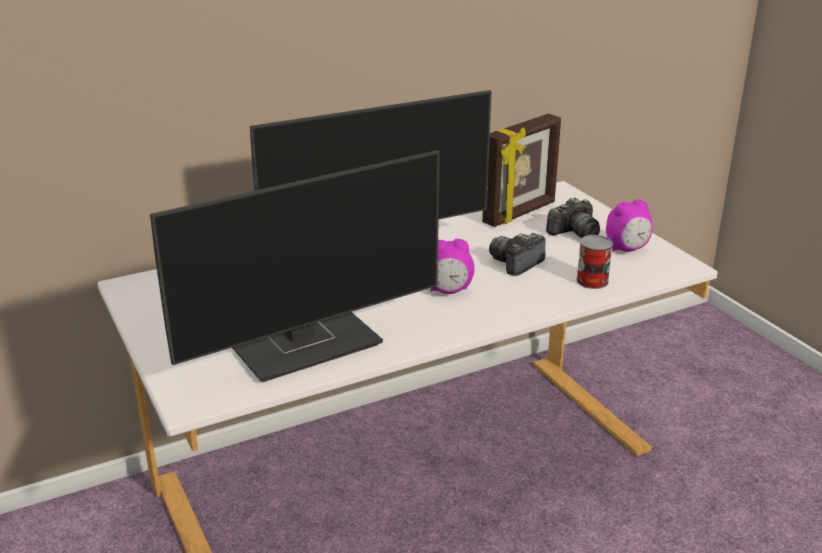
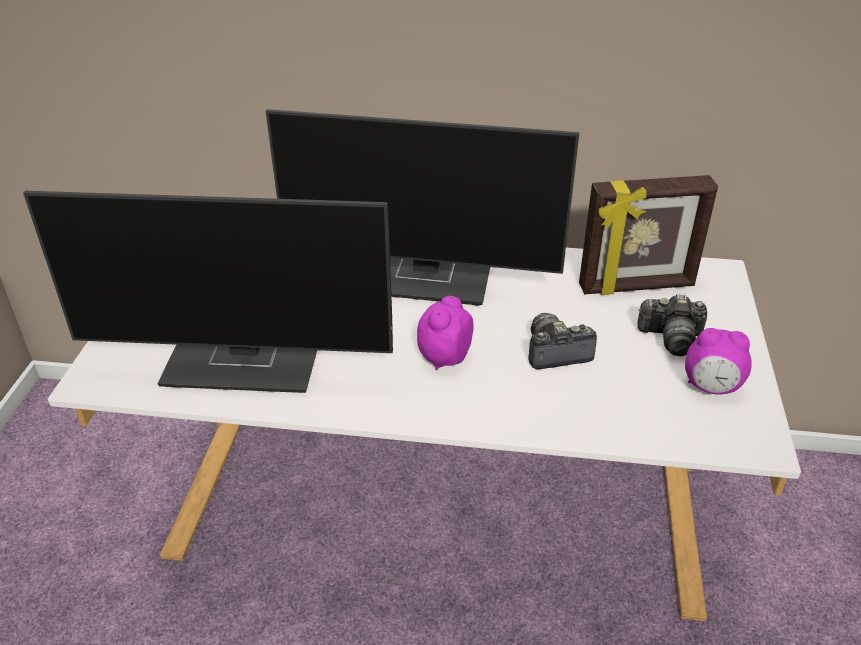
camera: 35 degrees right, 10 degrees up
alarm clock [430,239,474,294] -> alarm clock turned 90 degrees clockwise [417,296,474,370]
can [576,235,613,289] -> none

